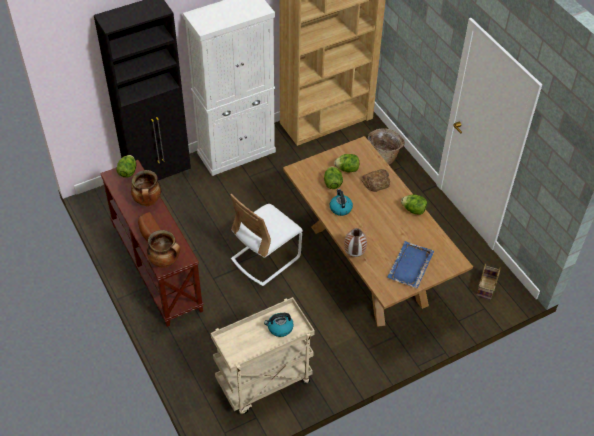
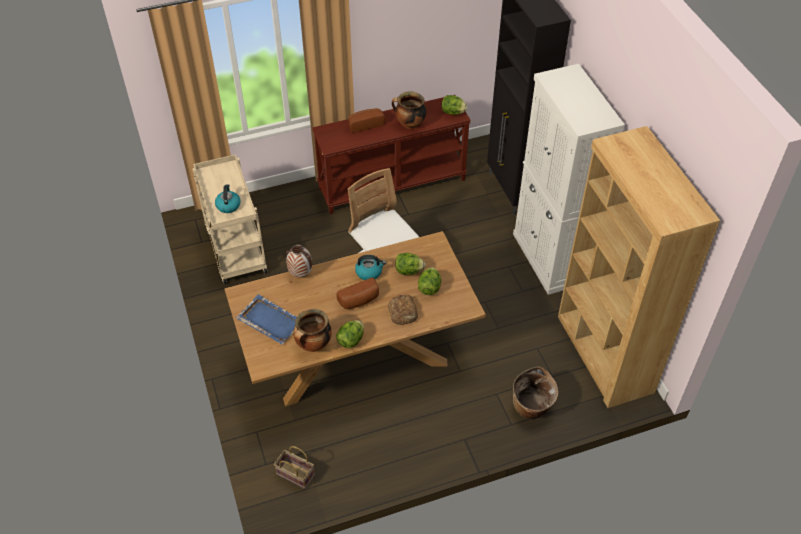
camera: 100 degrees right, 0 degrees up
cooking pot [147,230,181,268] -> cooking pot moved to [293,309,332,352]
none -> bread [336,278,379,309]

